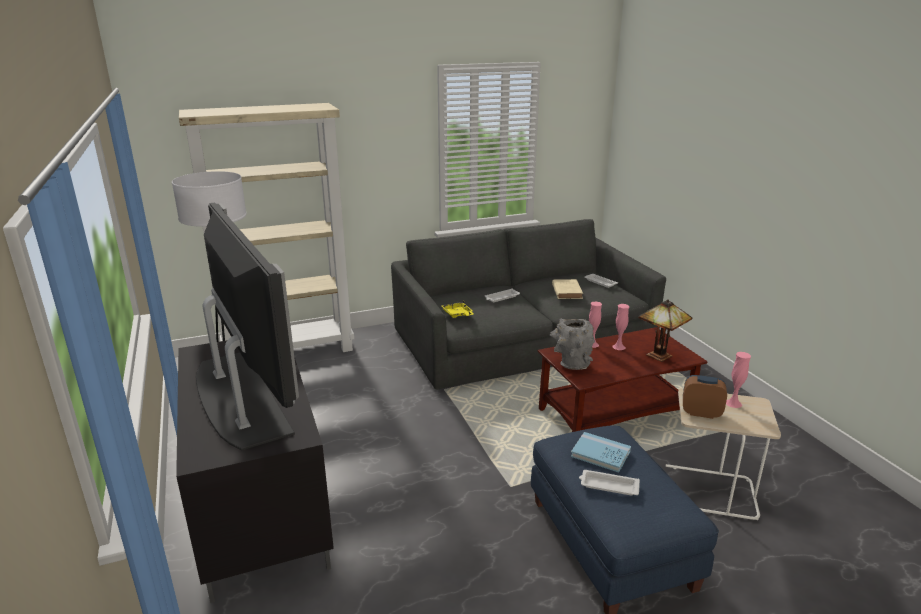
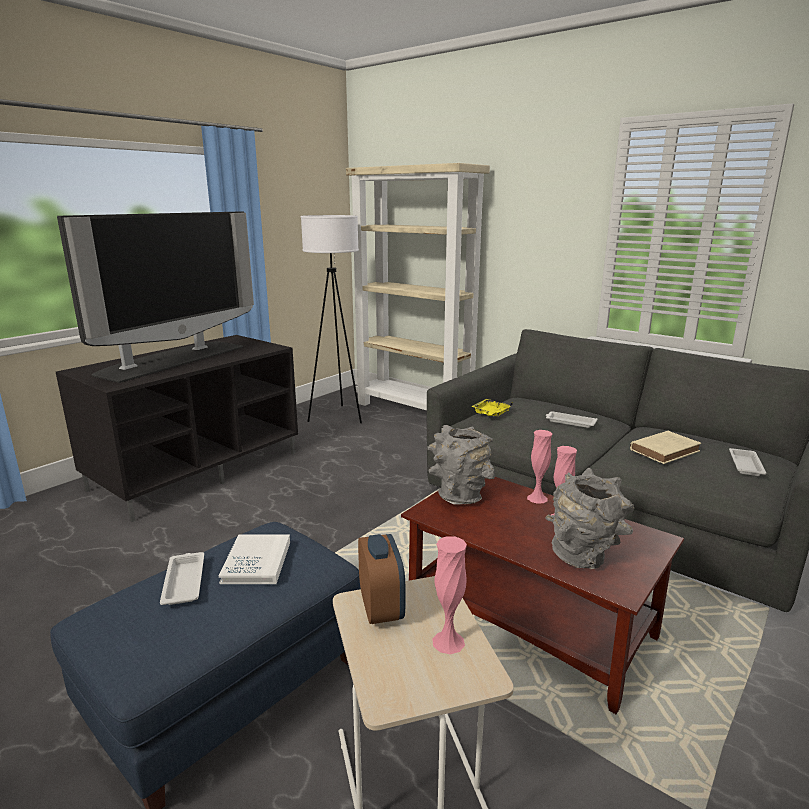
camera: 60 degrees right, 5 degrees down
blue book [571,432,631,473] -> white book [218,534,290,584]
table lamp [638,299,692,362] -> grey vase [546,468,634,569]

